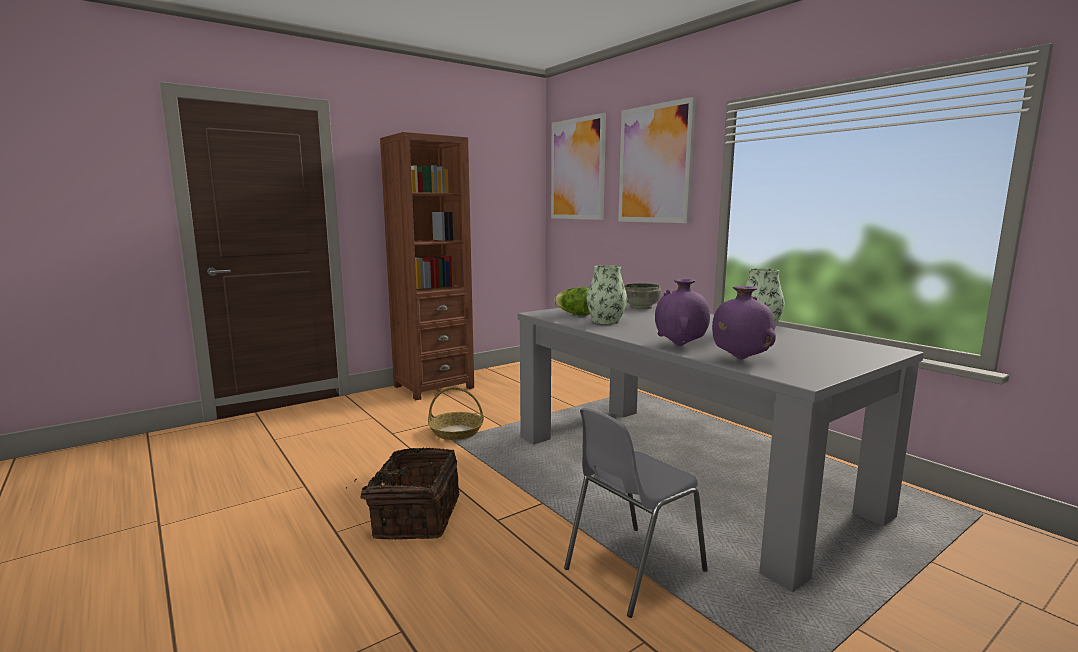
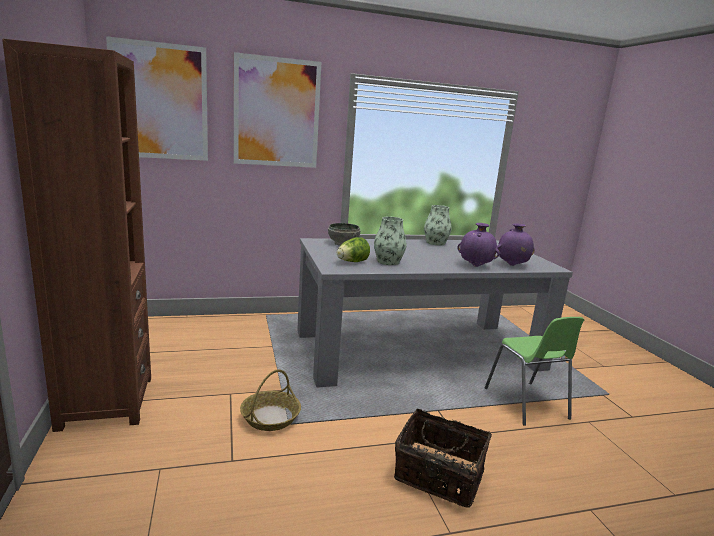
camera: 70 degrees left, 5 degrees up
grey chair [564,407,708,618] -> green chair [485,317,584,426]

